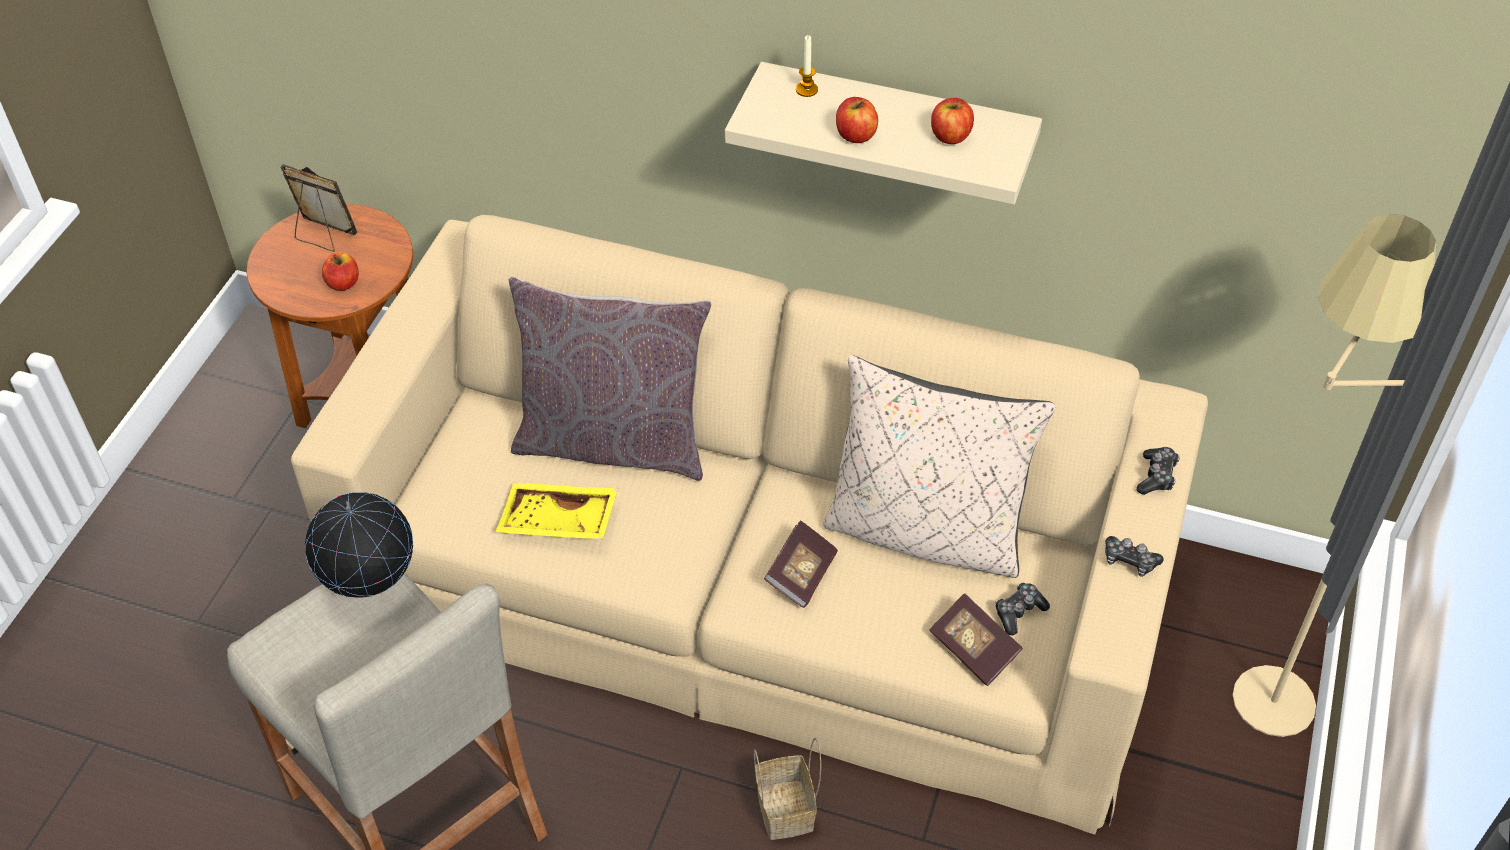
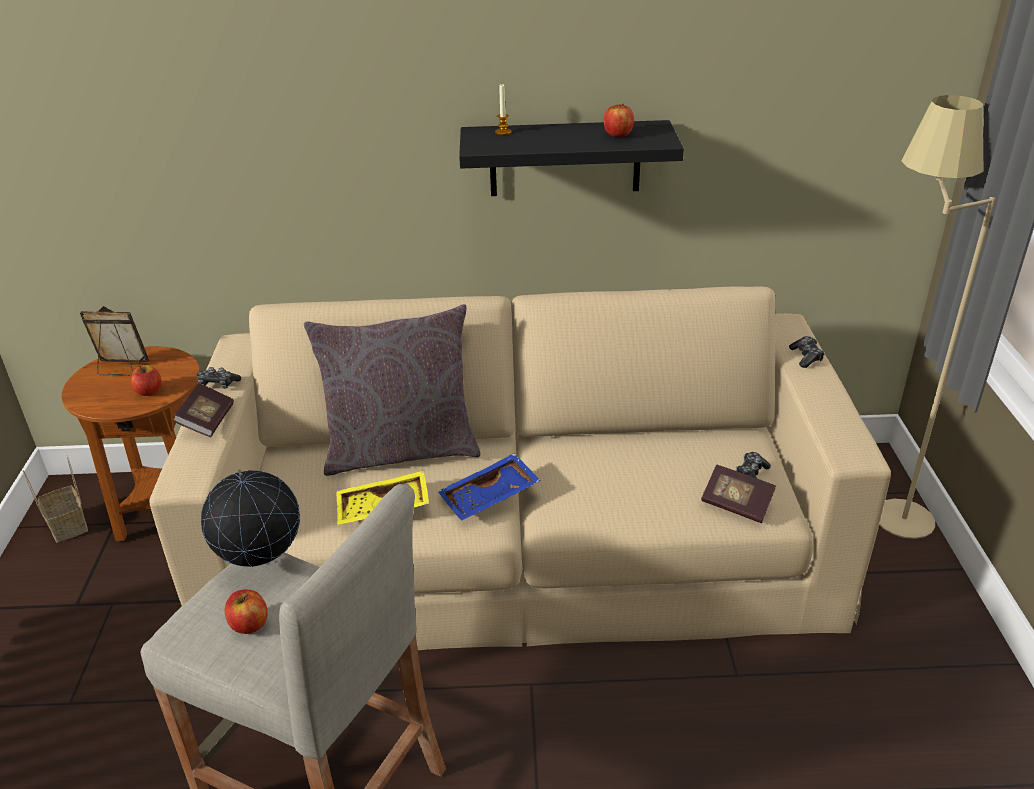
camera: 20 degrees left, 15 degrees down
beige shelf [725,62,1042,205] -> black shelf [459,120,684,196]
basket [754,737,821,840] -> basket moved to [23,456,88,543]
book [764,520,838,608] -> book moved to [173,383,234,437]
beige pillow [824,355,1055,578] -> none
apple [836,97,878,143] -> apple moved to [225,589,268,634]
game controller [1105,536,1164,577] -> game controller moved to [197,367,241,389]
none -> blue tray [437,453,541,521]

